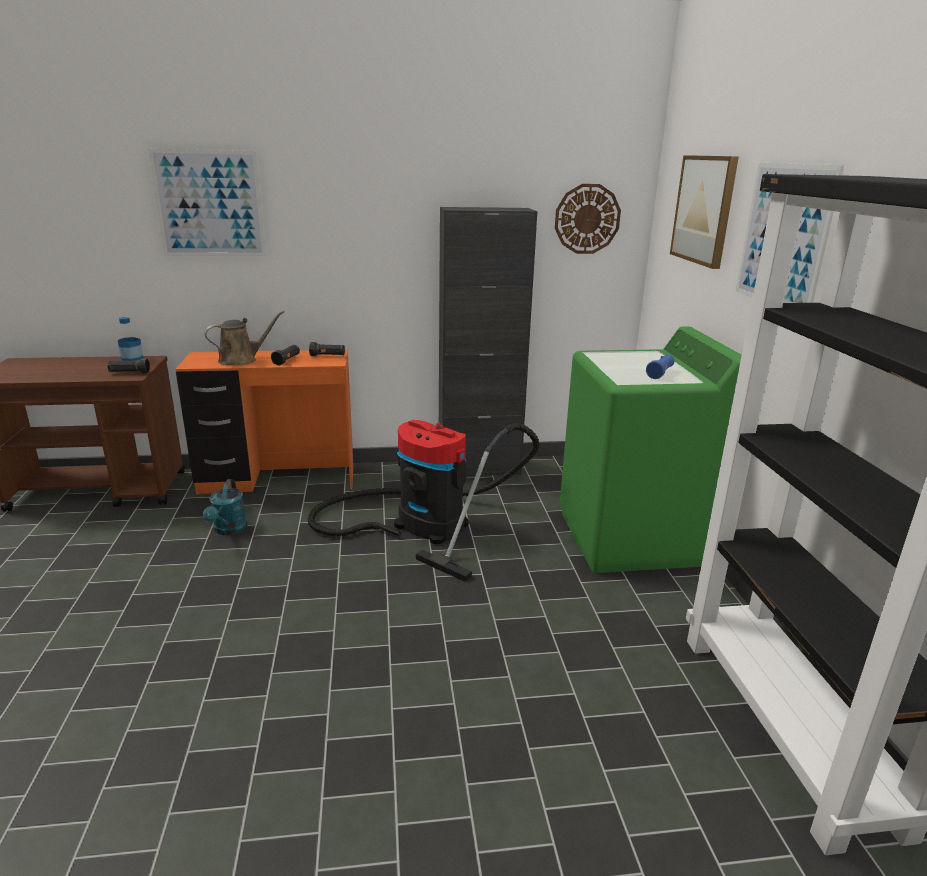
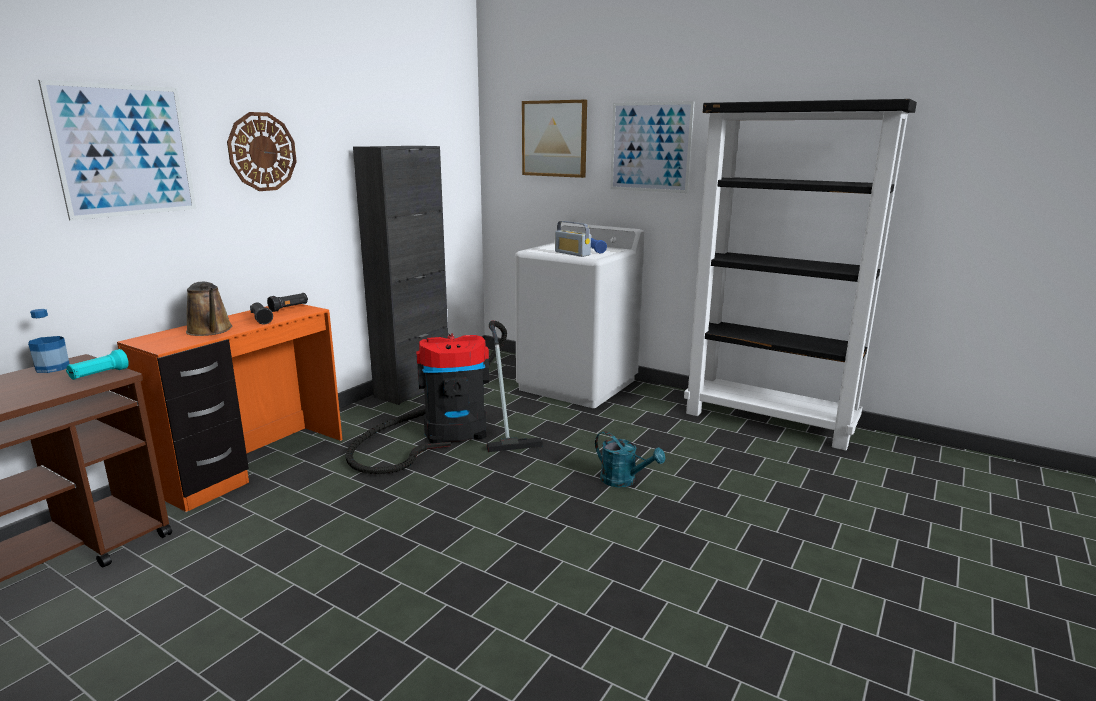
camera: 50 degrees left, 5 degrees down
black flashlight [107,358,150,373] -> turquoise flashlight [66,349,129,380]
turquoise watering can [203,479,247,535] -> turquoise watering can moved to [595,431,665,488]
brown watering can [205,311,284,366] -> brown watering can turned 135 degrees clockwise [186,282,233,336]
wall clock [555,184,621,254] -> wall clock moved to [227,112,297,191]
green washing machine [560,326,742,573] -> white washing machine [515,223,644,408]
none -> radio [555,221,591,257]

